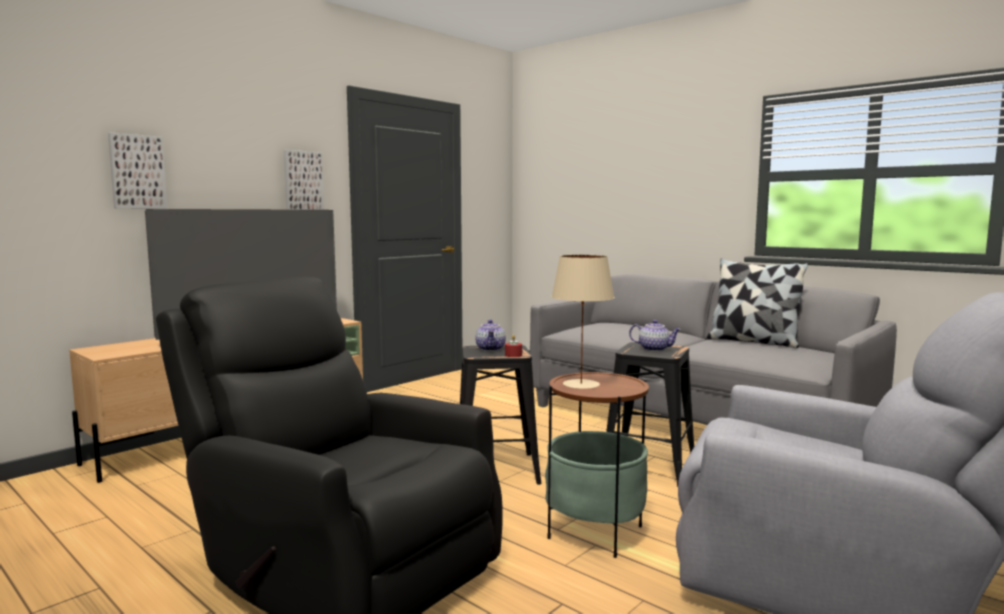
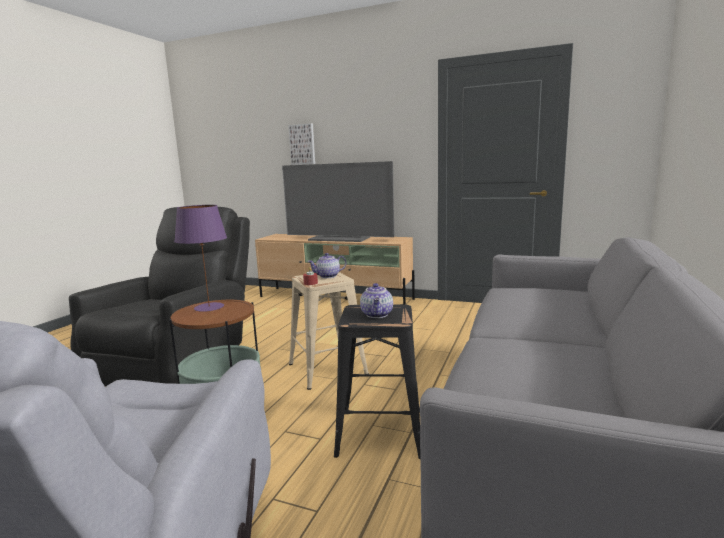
camera: 70 degrees right, 5 degrees up
picture [283,150,324,210] -> none
black stool [460,345,541,485] -> beige stool [289,272,369,390]
beige table lamp [551,255,615,389] -> purple table lamp [174,205,227,312]
pillow [707,258,809,348] -> none

